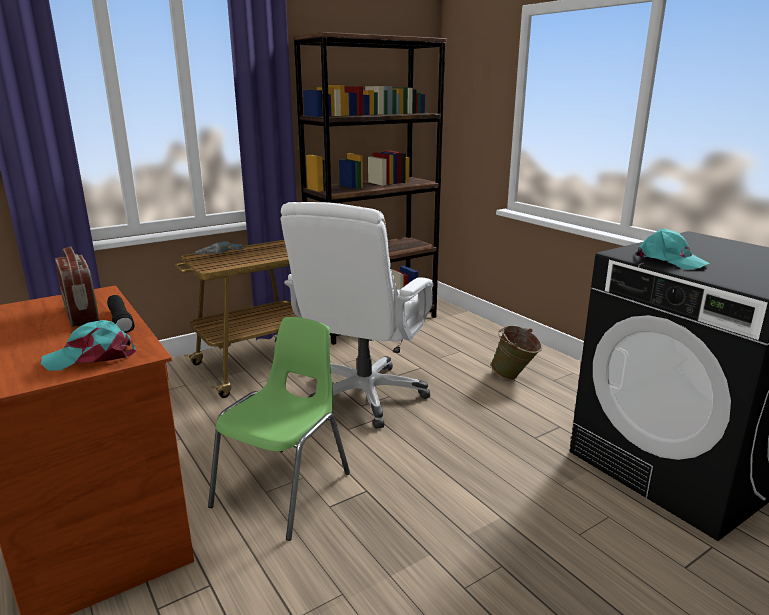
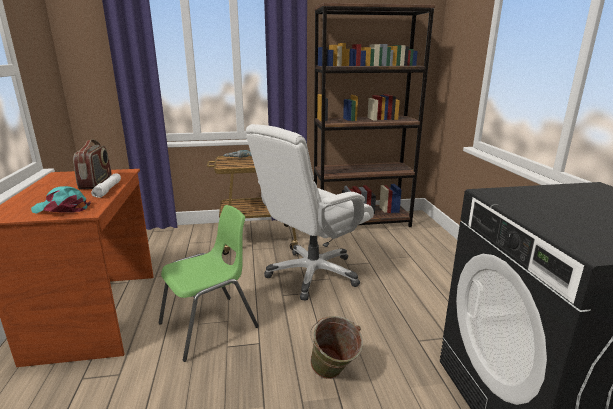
camera: 25 degrees right, 0 degrees up
black flashlight [107,295,134,333] -> white flashlight [91,173,121,198]
green bucket [491,325,542,380] -> green bucket moved to [310,316,363,379]
turquoise cap [635,228,710,270] -> none

